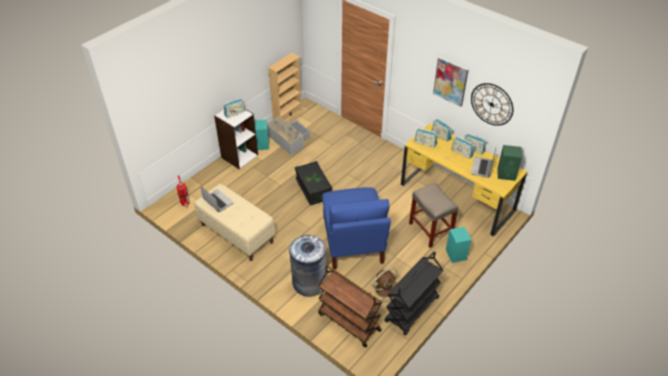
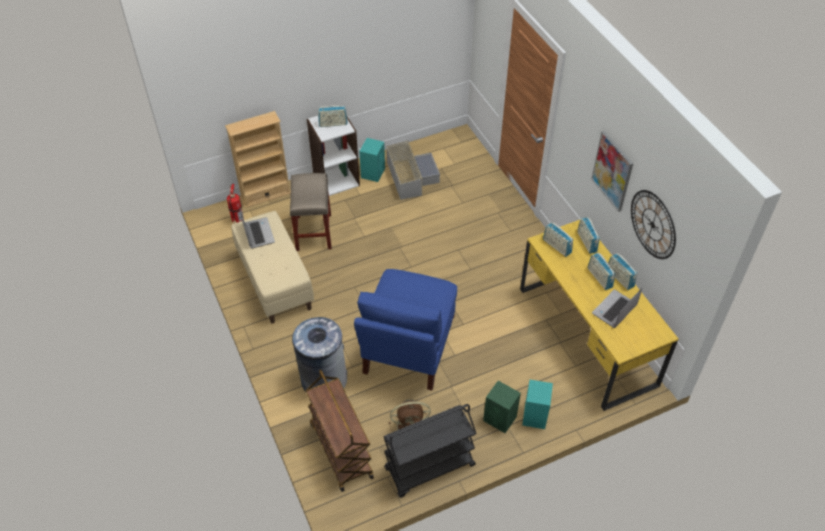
camera: 25 degrees right, 5 degrees up
beige bookcase [268,53,303,121] -> beige bookcase moved to [225,111,291,208]
black storage box [295,161,332,205] -> none
beige stool [409,183,459,248] -> beige stool moved to [290,173,332,251]
green speaker [497,145,522,181] -> green speaker moved to [483,381,521,433]

